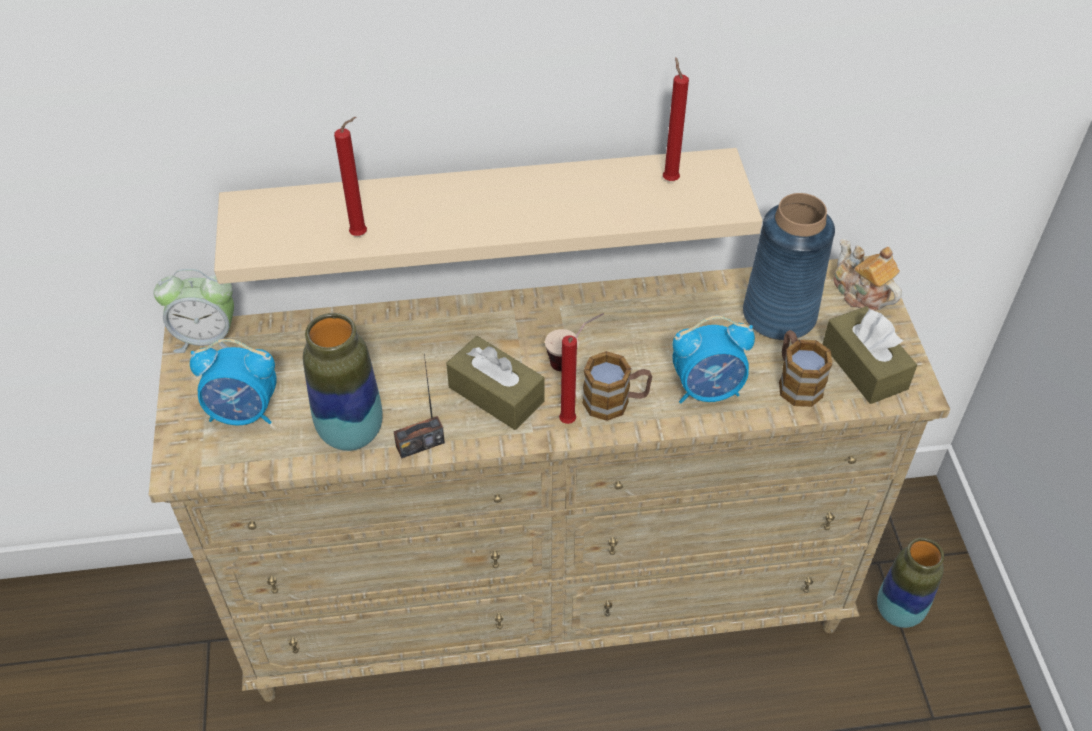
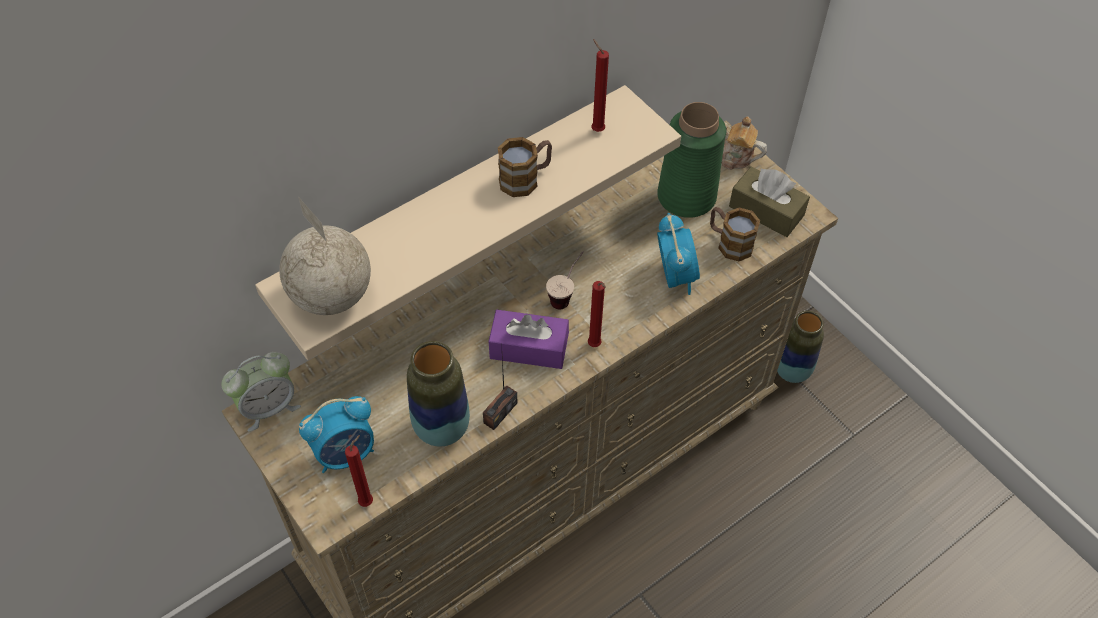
camera: 30 degrees left, 5 degrees up
red candle [334,117,367,236] -> red candle moved to [345,435,373,507]
brown tissue box [446,336,545,430] -> purple tissue box [489,310,569,369]
mug [582,351,652,421] -> mug moved to [498,137,552,197]
alarm clock [672,316,755,403] -> alarm clock turned 60 degrees counterclockwise [657,213,700,295]
blue vase [743,193,835,340] -> green vase [657,102,726,218]
none -> globe [279,197,371,315]

